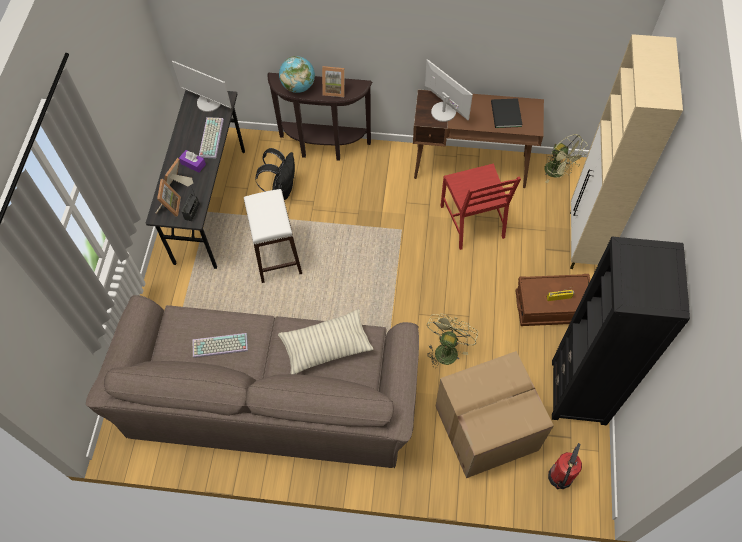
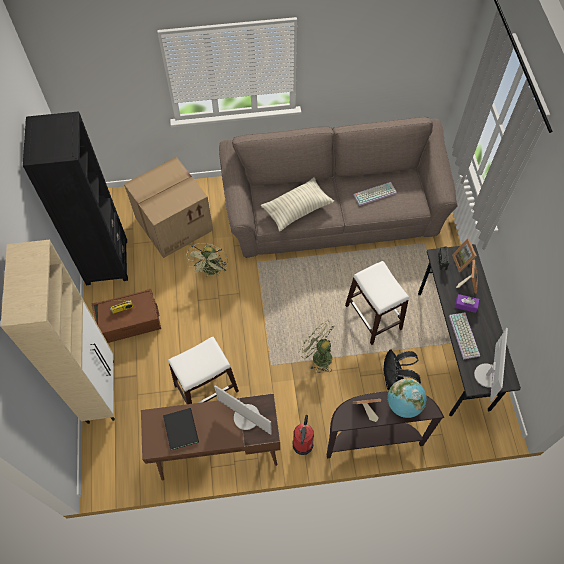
camera: 165 degrees right, 0 degrees up
monitor [172,61,231,112] -> monitor turned 90 degrees clockwise [474,328,508,401]
red chair [441,164,521,250] -> white stool [168,337,239,404]
green fan [544,134,588,183] -> green fan moved to [299,321,335,373]
fire extinguisher [548,443,582,490] -> fire extinguisher moved to [293,415,314,455]

